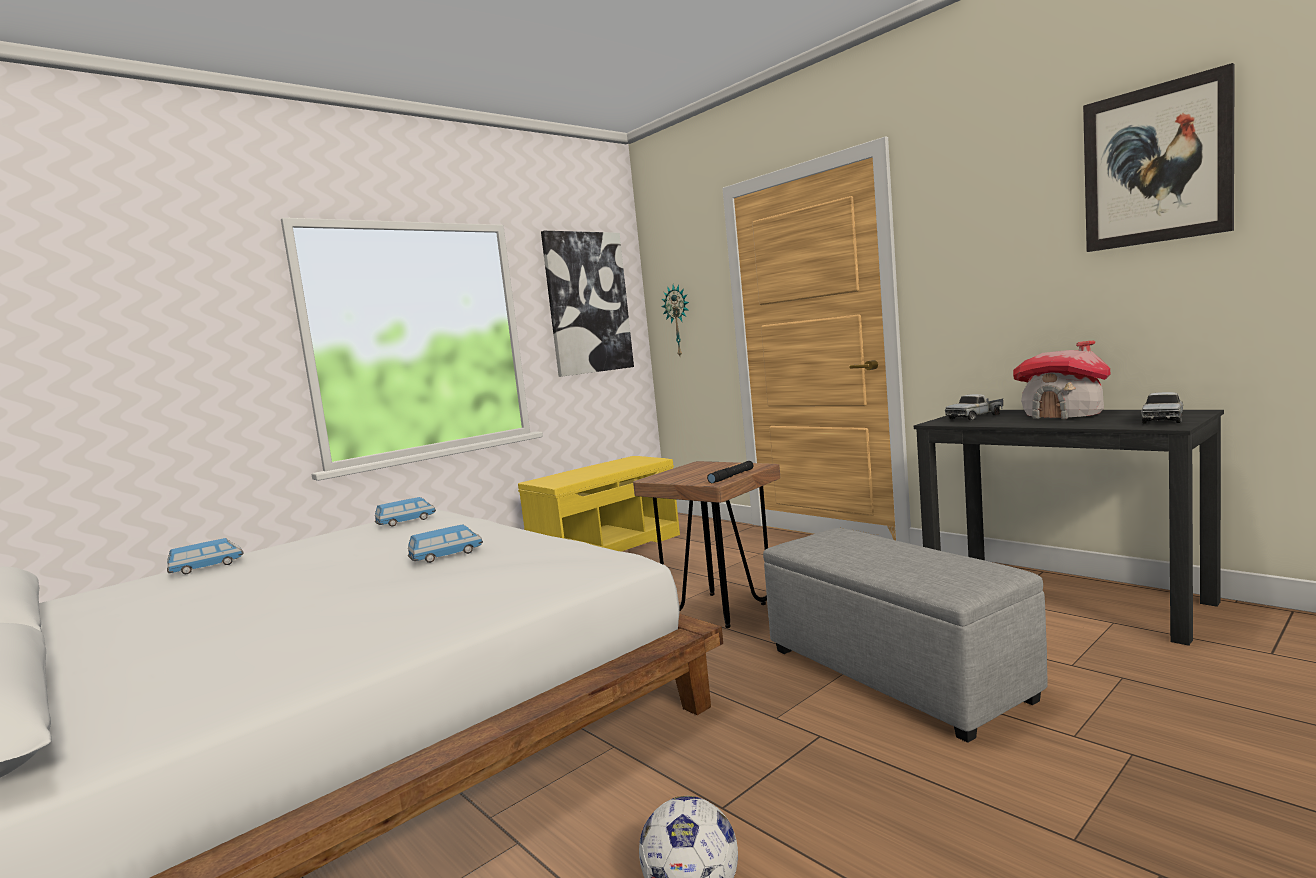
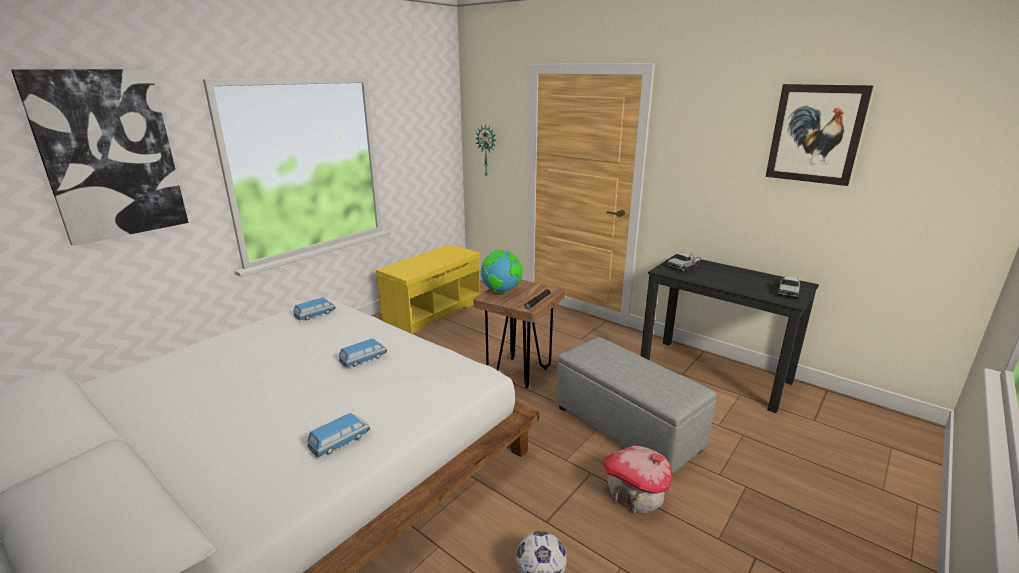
camera: 10 degrees left, 15 degrees up
toy car [167,538,243,574] -> toy car moved to [307,413,370,457]
picture [541,231,634,377] -> picture moved to [11,69,189,246]
toy house [1013,340,1111,419] -> toy house moved to [603,446,672,514]
none -> globe [481,250,522,293]

